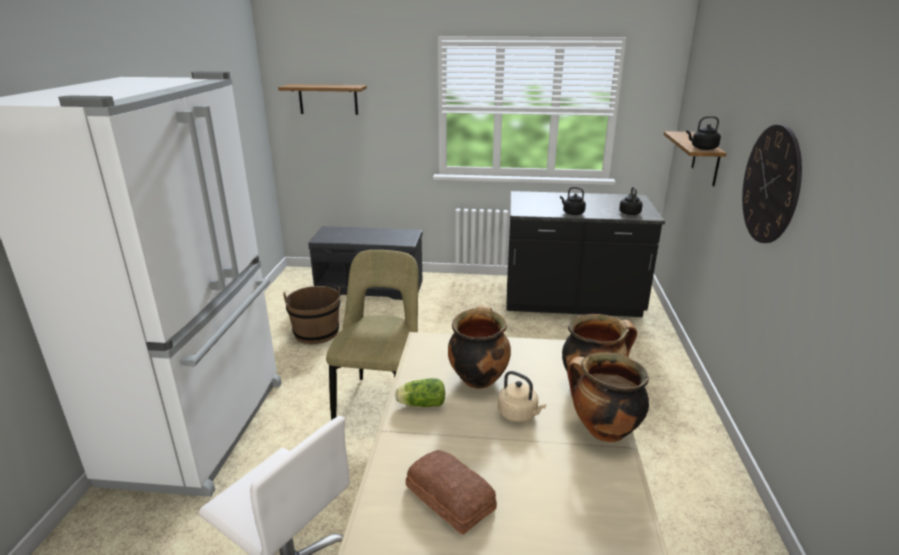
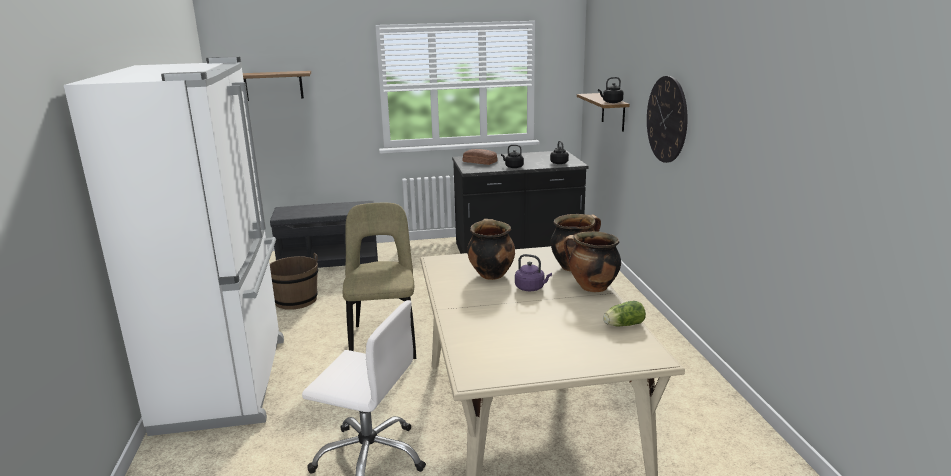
camera: 15 degrees left, 5 degrees down
lettuce [395,378,445,407] -> lettuce moved to [603,301,646,326]
bread [406,450,497,535] -> bread moved to [463,149,498,165]
beige kettle [498,371,546,422] -> purple kettle [515,254,552,291]

